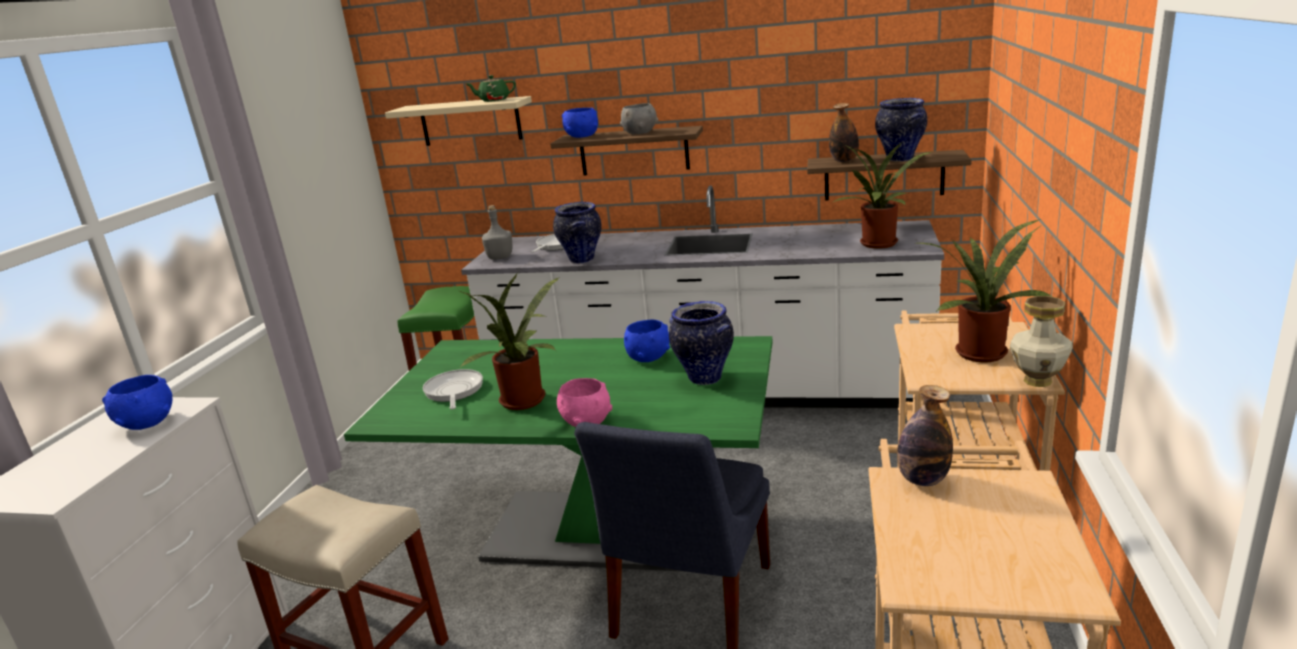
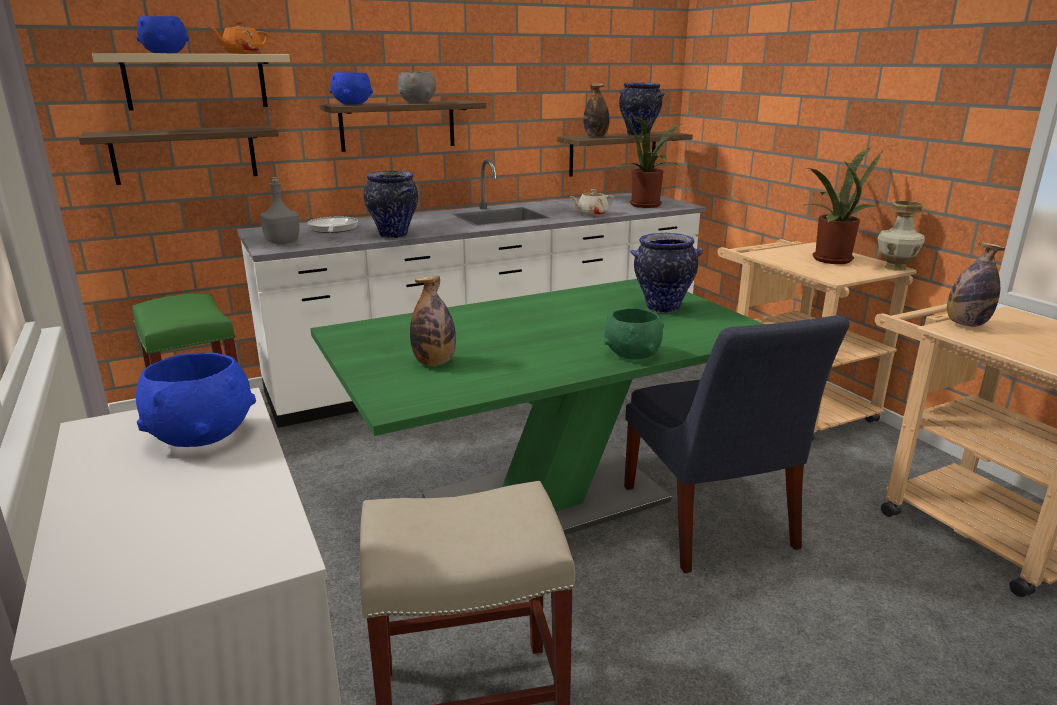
camera: 40 degrees left, 0 degrees up
frying pan [423,369,483,409] -> bottle [410,276,456,366]
potted plant [460,273,560,410] -> none
green teapot [466,75,516,102] -> orange teapot [208,21,268,54]
pink bowl [557,378,612,427] -> green bowl [604,308,664,360]
blue bowl [624,320,670,362] -> blue bowl moved to [136,16,189,53]
none -> shelf [79,126,279,185]
none -> beige teapot [570,189,614,216]

